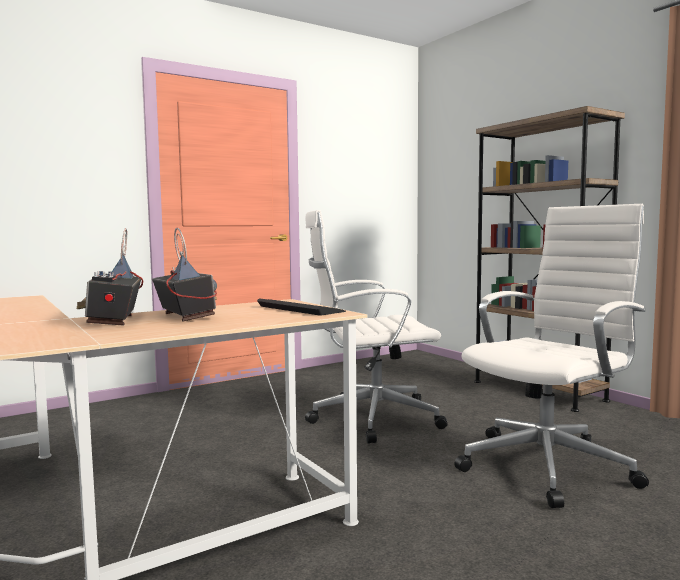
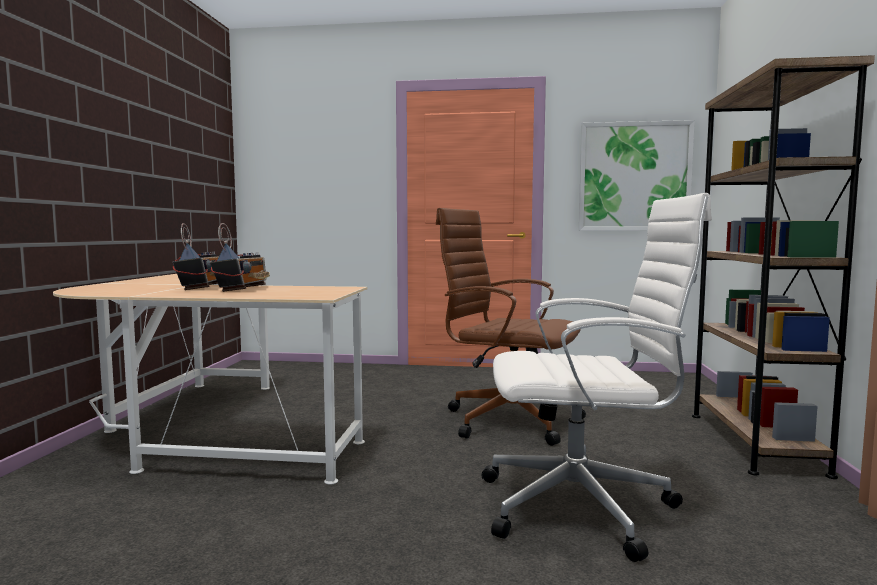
camera: 40 degrees right, 0 degrees up
radio [77,228,143,326] -> radio turned 150 degrees clockwise [172,223,219,290]
keyboard [257,299,346,316] -> none
white office chair [305,210,447,444] -> brown office chair [436,208,586,446]
none -> picture [579,120,695,231]

